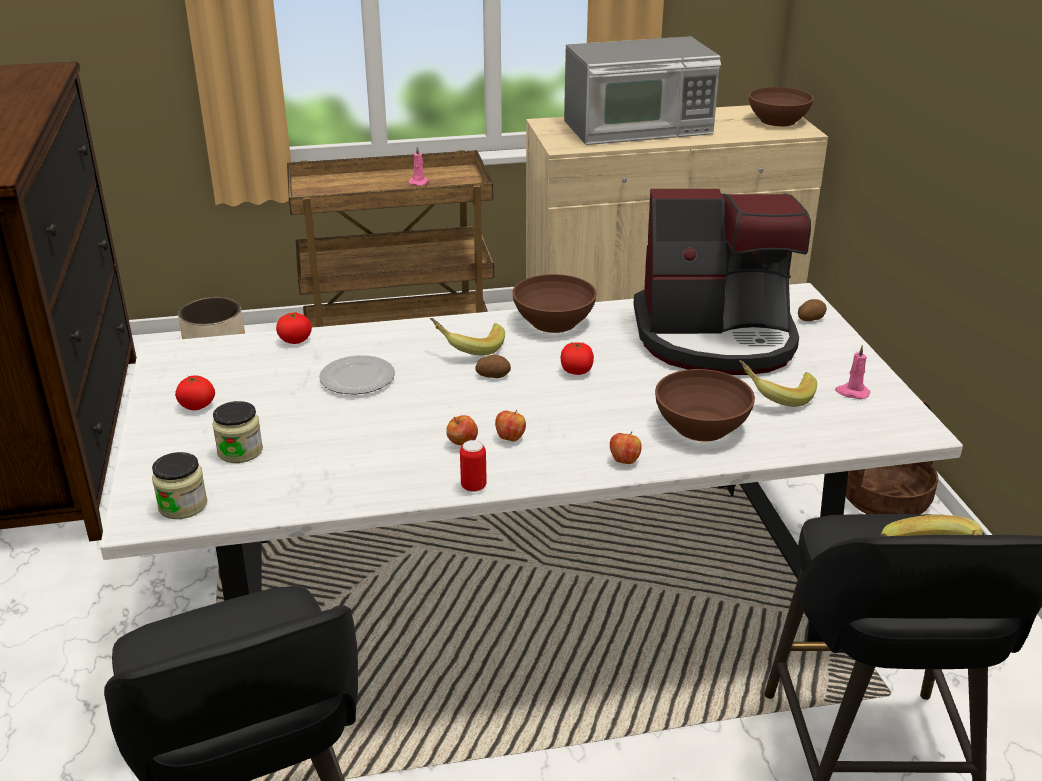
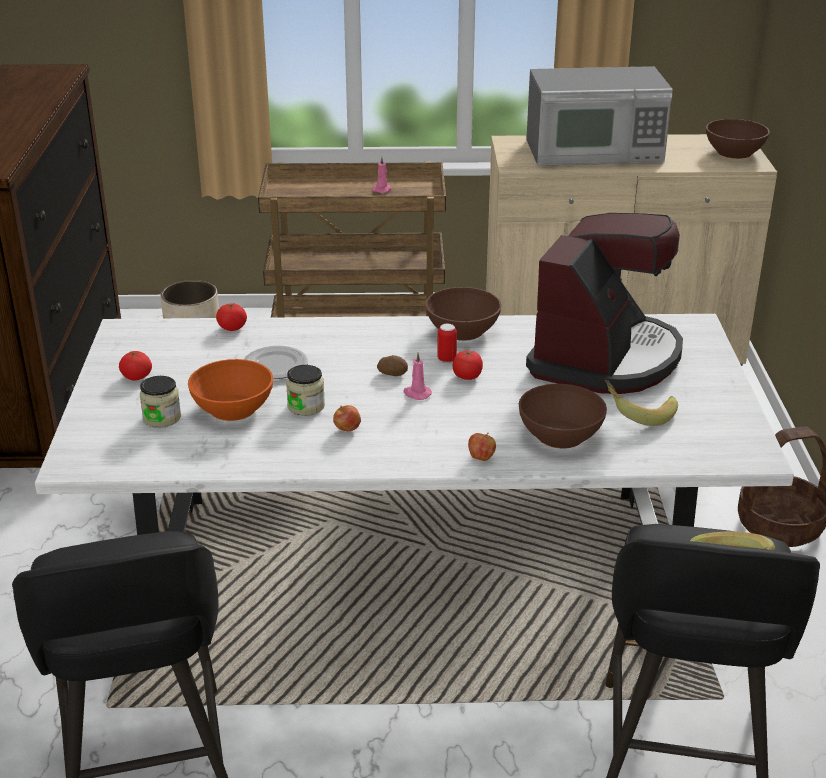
camera: 10 degrees right, 0 degrees up
jar [152,452,208,519] -> jar moved to [286,365,325,416]
banana [430,318,505,355] -> none
can [460,440,487,492] -> can moved to [437,324,457,363]
apple [495,410,526,441] -> none
coffee machine [633,189,811,375] -> coffee machine turned 75 degrees counterclockwise [526,213,683,394]
potato [798,299,827,321] -> none
pink candle [835,345,870,399] -> pink candle moved to [403,353,432,400]
none -> orange bowl [188,359,273,421]

